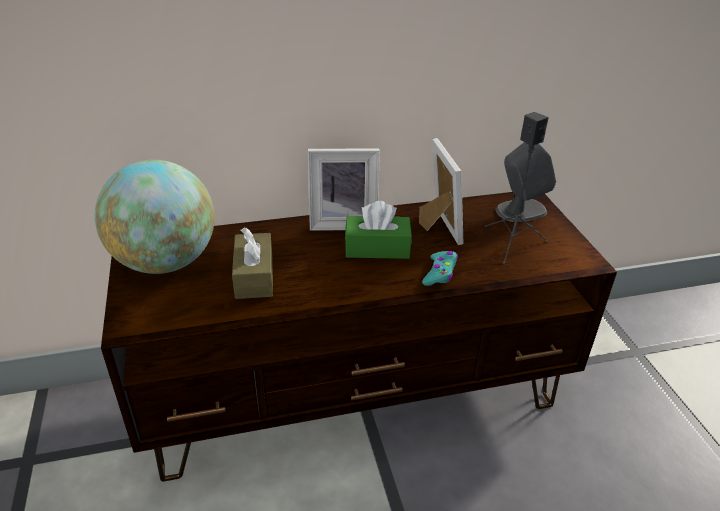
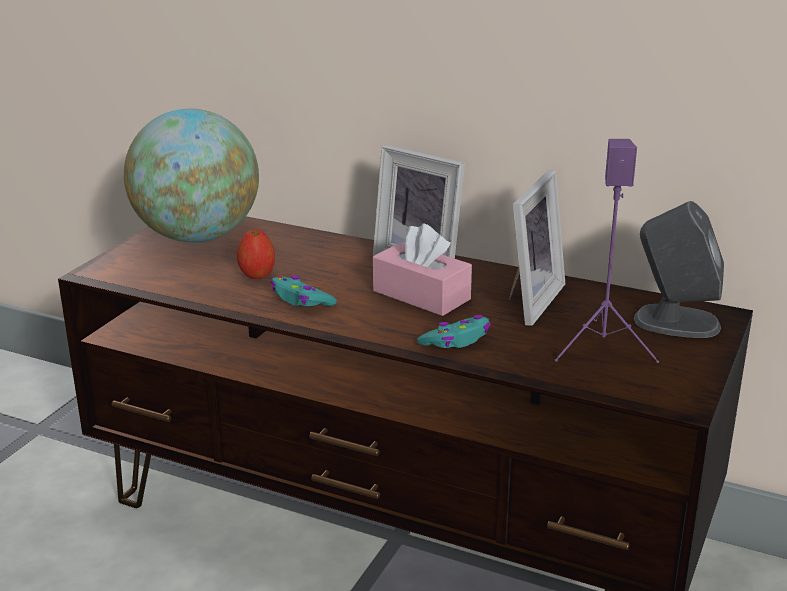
camera: 40 degrees right, 10 degrees down
brown tissue box [232,228,273,299] -> apple [237,229,275,279]
green tissue box [345,201,412,259] -> pink tissue box [373,224,472,316]
black speaker [485,112,549,264] -> purple speaker [555,139,659,363]
none -> turquoise game controller [271,275,337,306]

